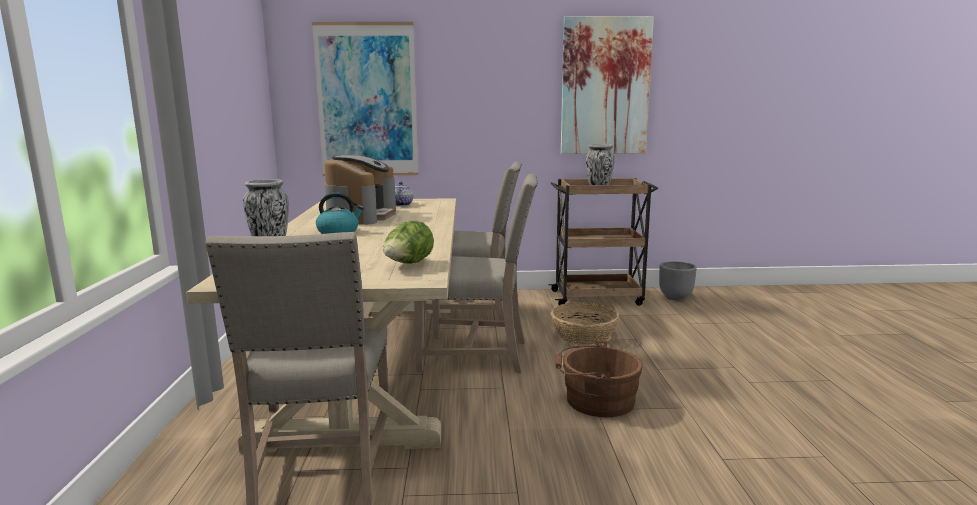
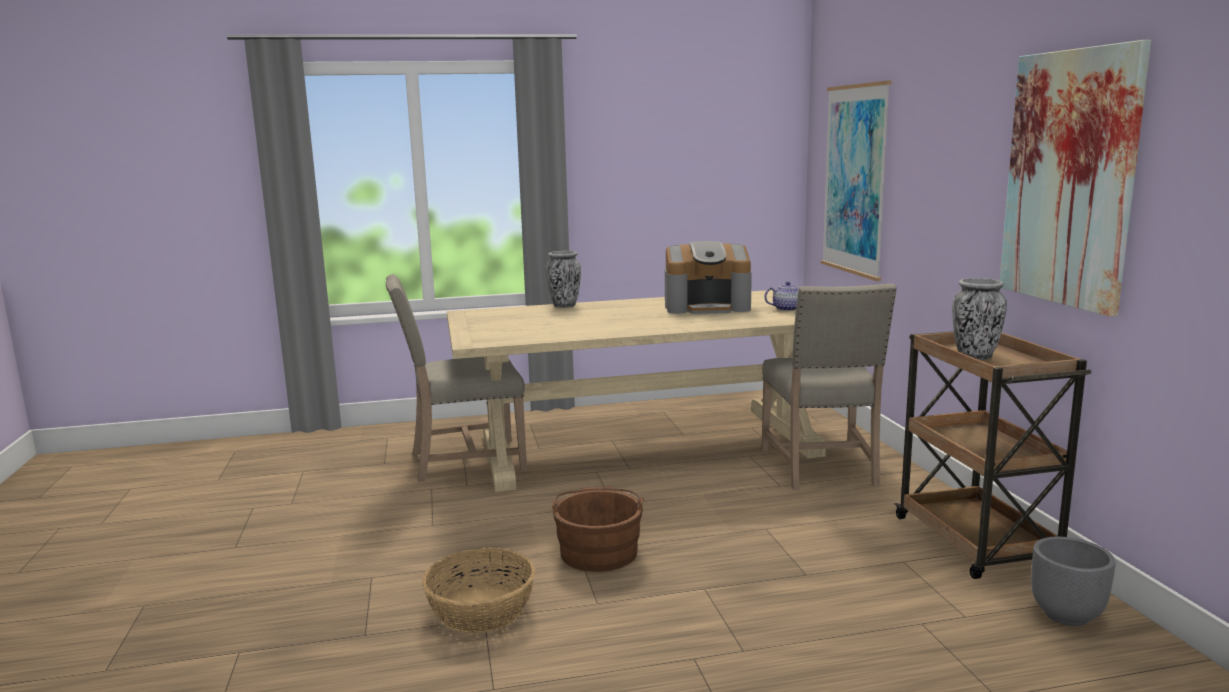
camera: 80 degrees right, 0 degrees up
kettle [316,192,364,234] -> none
lettuce [383,221,434,264] -> none
beige chair [414,174,538,373] -> none
basket [551,302,619,345] -> basket moved to [422,548,535,633]

